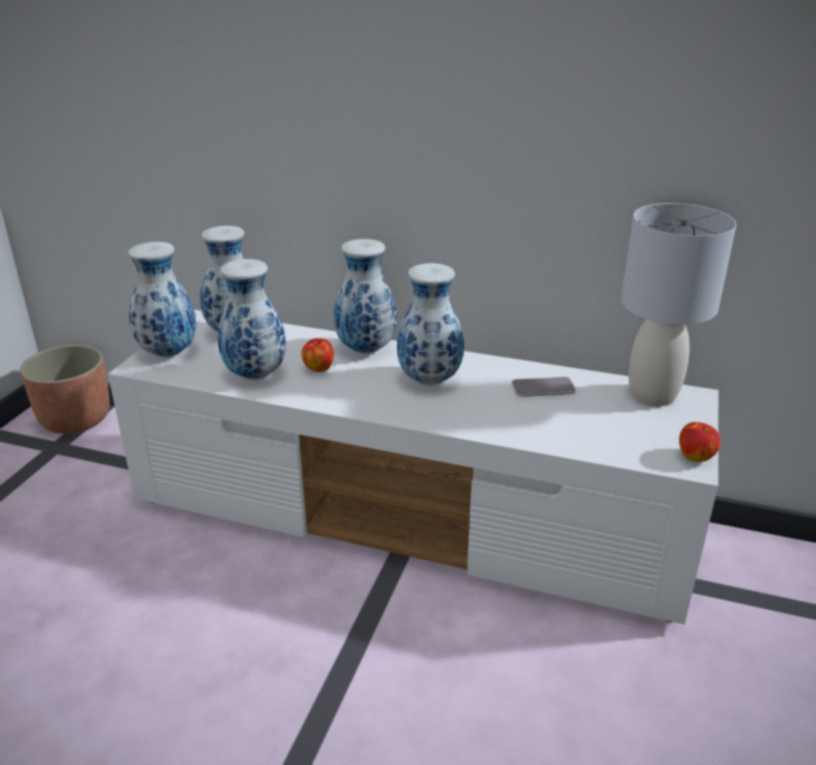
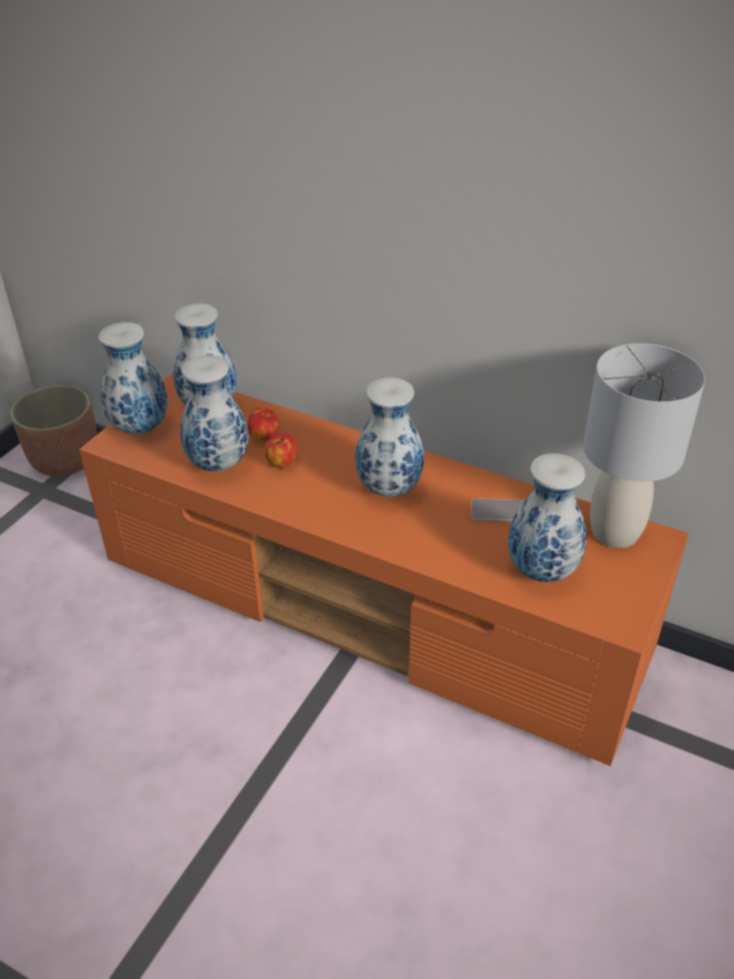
camera: 10 degrees right, 10 degrees up
white tv stand [108,310,718,624] -> orange tv stand [79,373,689,766]
vase [334,239,397,354] -> vase moved to [508,453,587,582]
apple [679,422,721,462] -> apple moved to [247,408,279,441]

